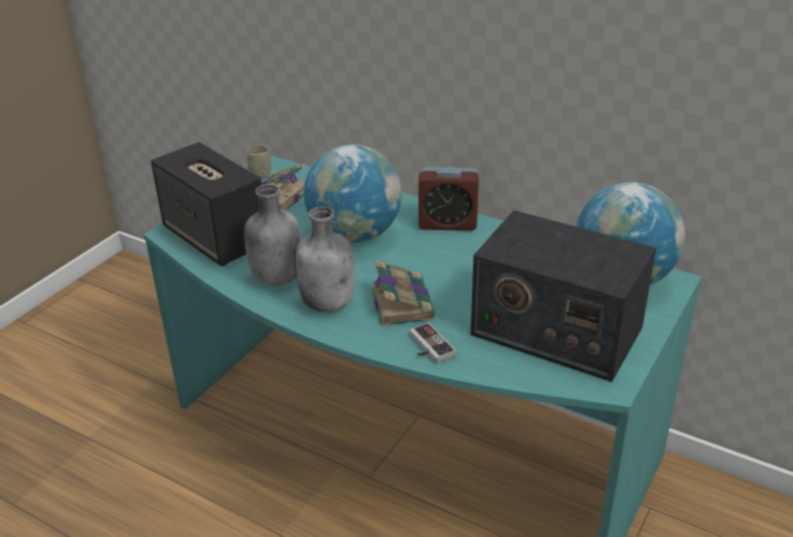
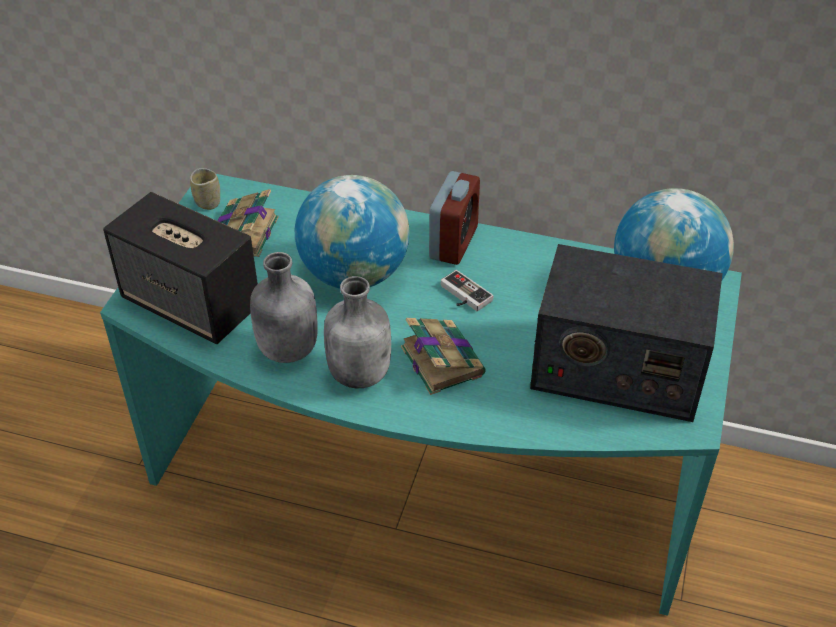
camera: 15 degrees left, 10 degrees up
game controller [410,322,456,364] -> game controller moved to [441,270,493,311]
alarm clock [418,167,479,231] -> alarm clock turned 60 degrees counterclockwise [429,171,480,265]

